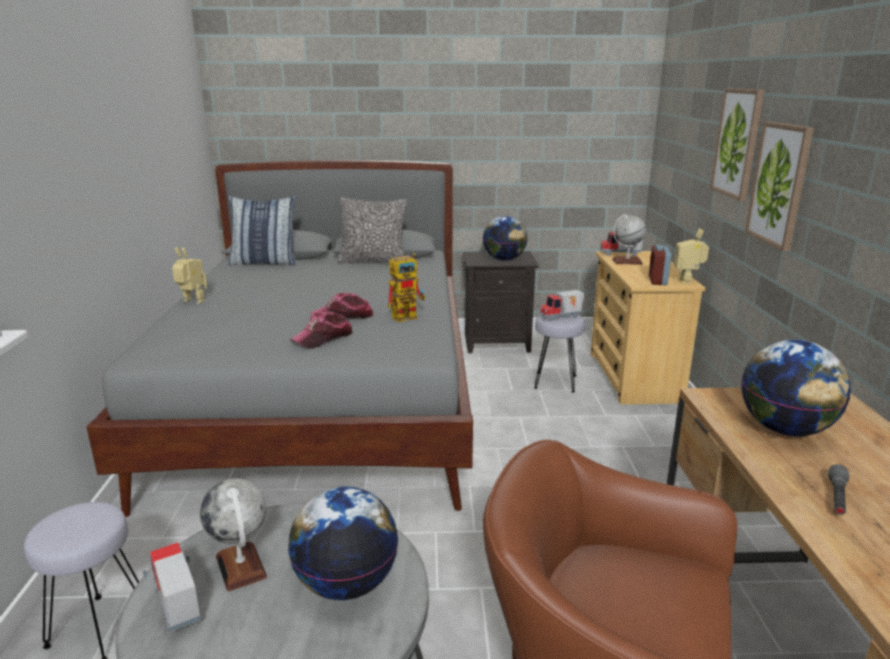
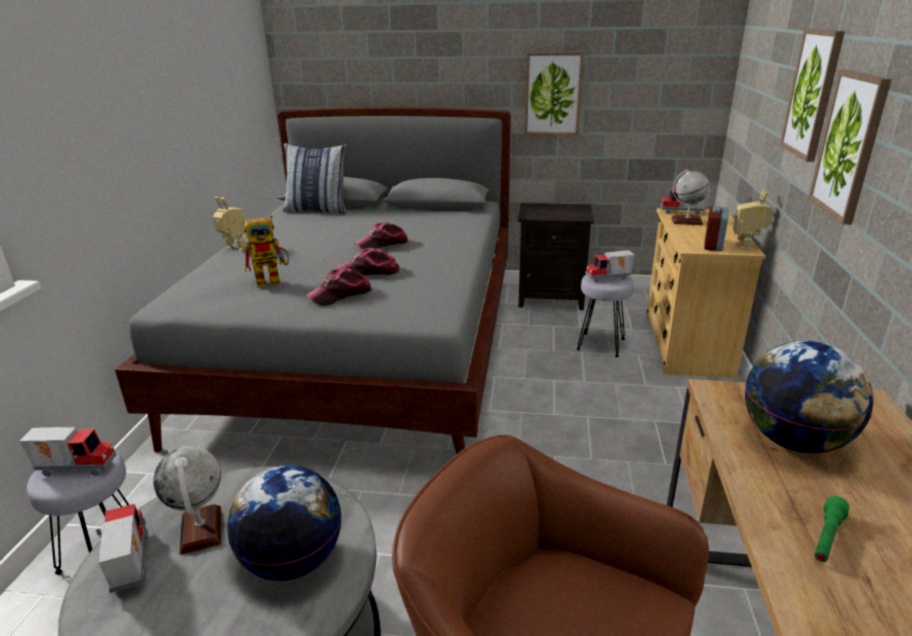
camera: 10 degrees right, 5 degrees up
pillow [338,198,407,264] -> none
toy robot [387,253,426,322] -> toy robot moved to [244,215,289,287]
globe [483,216,527,261] -> none
grey flashlight [828,464,849,515] -> green flashlight [814,496,849,562]
none -> toy truck [20,427,117,477]
none -> cap [354,222,408,249]
none -> picture [524,52,584,135]

